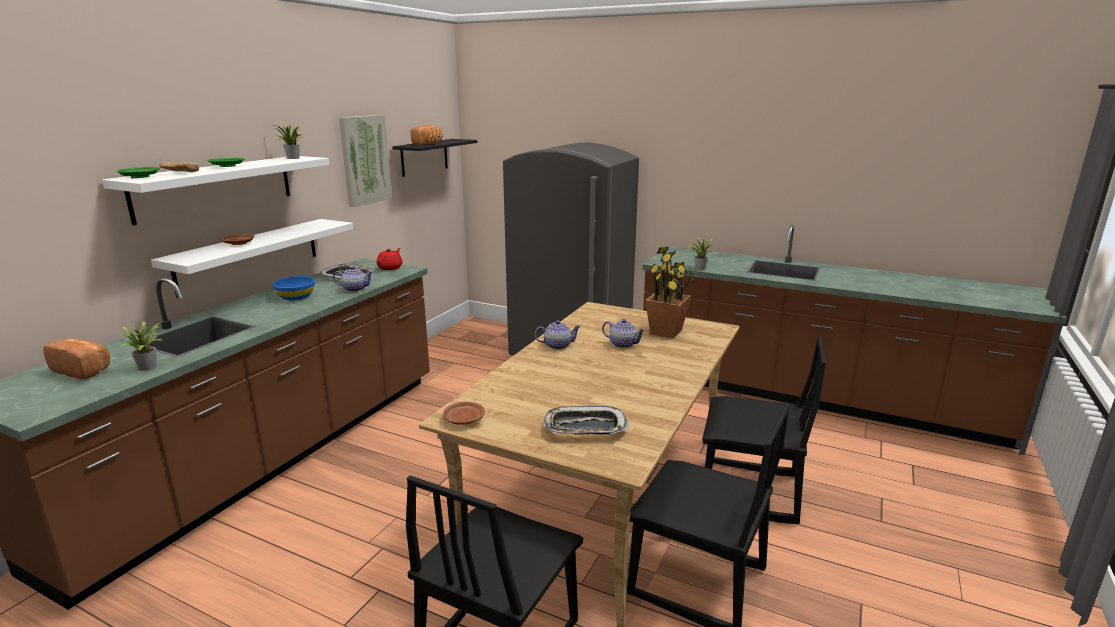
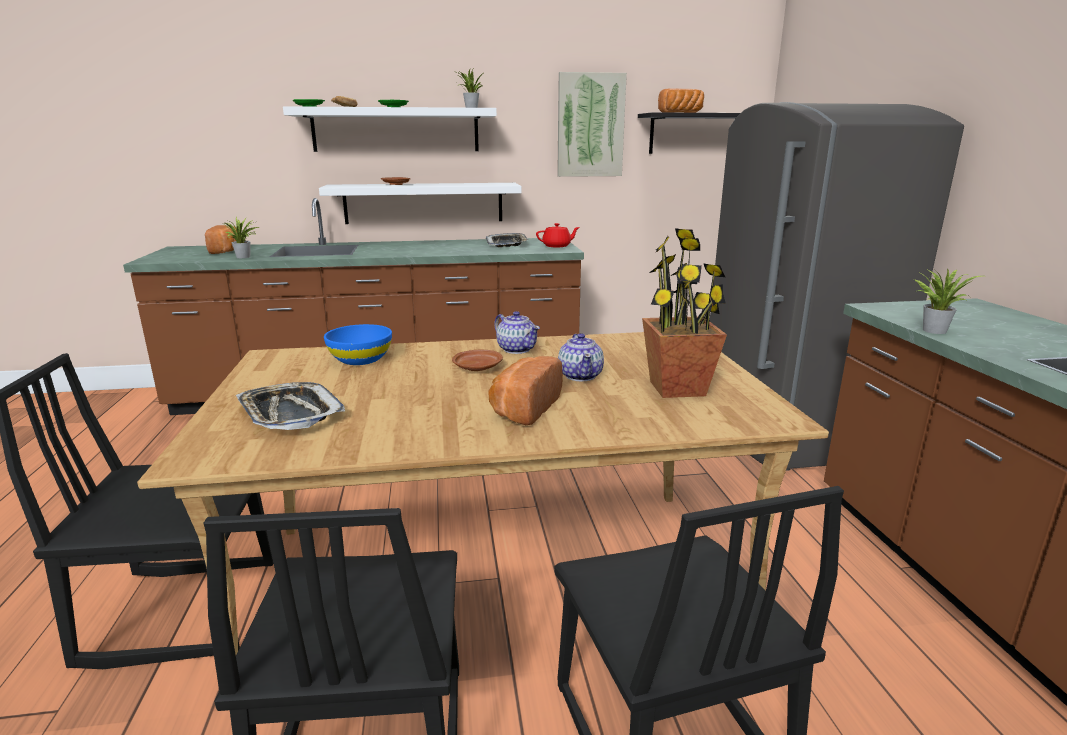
camera: 55 degrees right, 0 degrees up
blue bowl [272,276,315,301] -> blue bowl moved to [324,324,392,365]
teapot [333,266,373,292] -> none
brown plate [443,402,485,424] -> brown plate moved to [452,350,503,371]
none -> bread [488,356,563,425]

